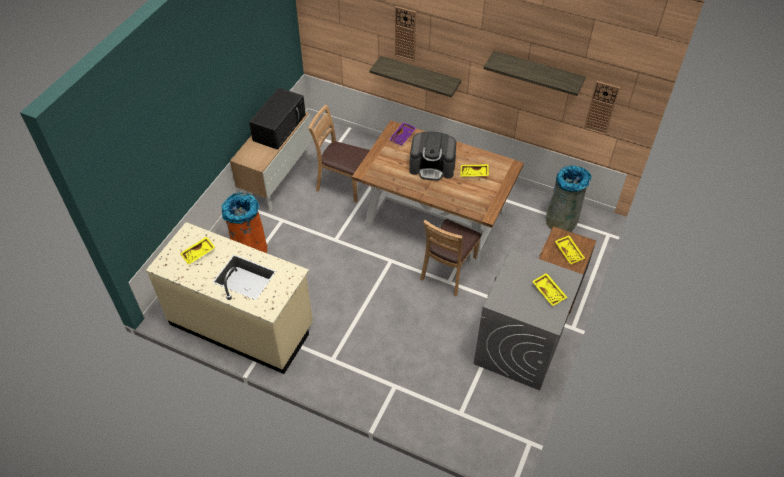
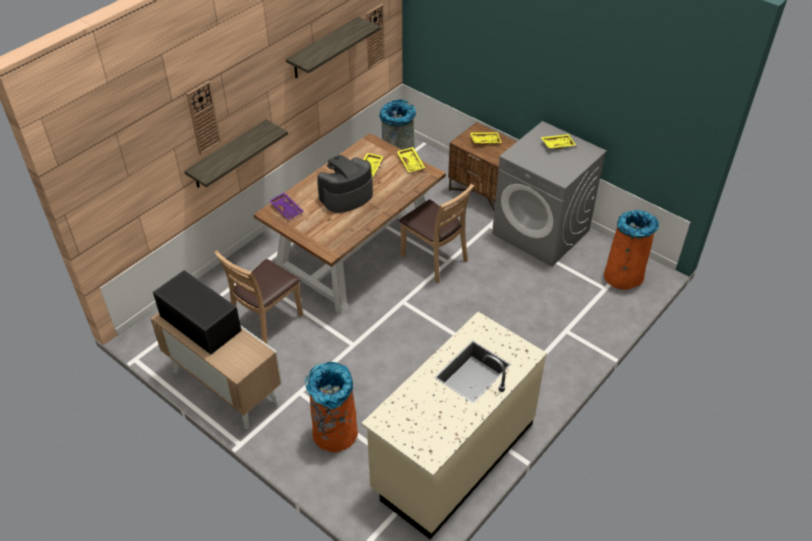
camera: 75 degrees left, 5 degrees down
yellow tray [180,236,216,265] -> yellow tray moved to [397,147,425,173]
coffee machine [409,132,456,181] -> coffee machine turned 150 degrees counterclockwise [317,155,373,213]
none -> orange trash can [604,210,659,290]

